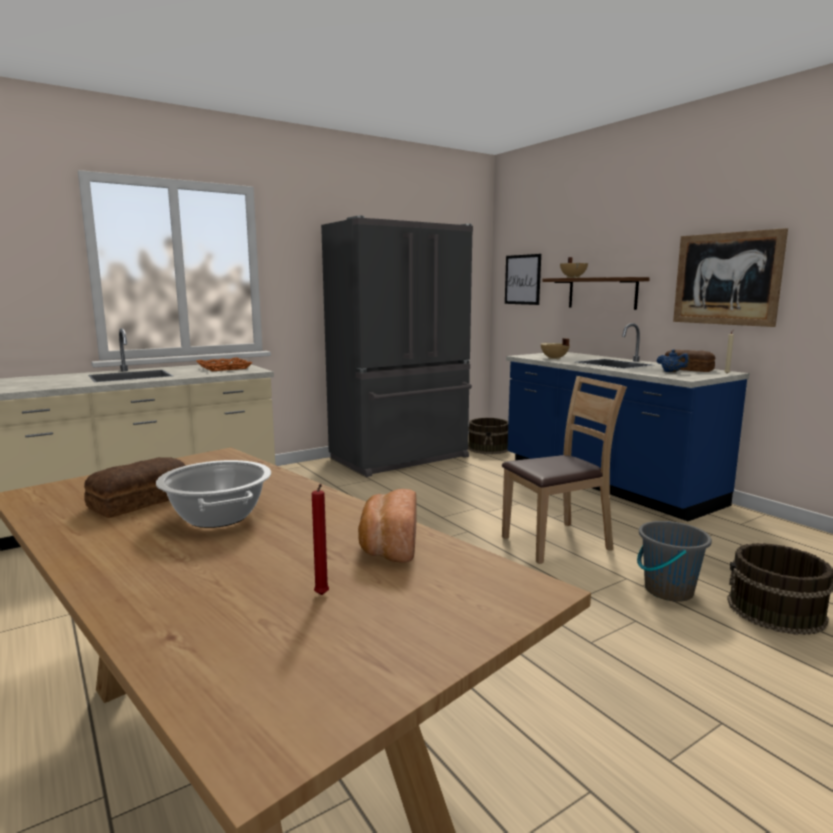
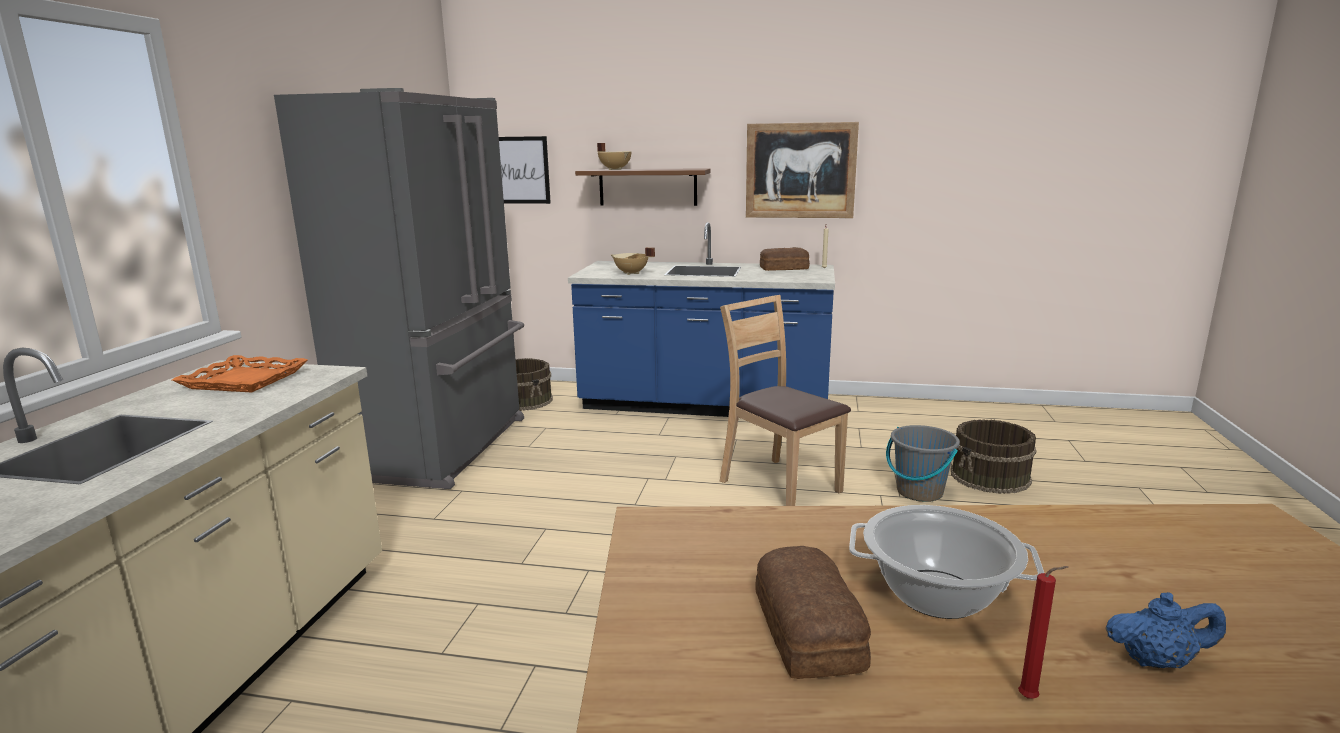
camera: 45 degrees left, 5 degrees up
red candle [312,484,329,595] -> red candle moved to [1018,566,1068,698]
bread [358,489,417,563] -> none
brown chair [502,376,627,564] -> brown chair turned 60 degrees counterclockwise [720,295,851,506]
blue teapot [657,349,690,372] -> blue teapot moved to [1105,592,1226,668]

